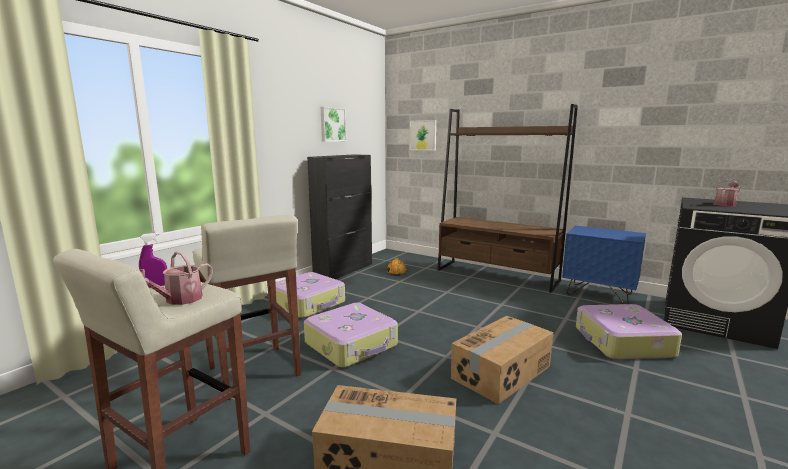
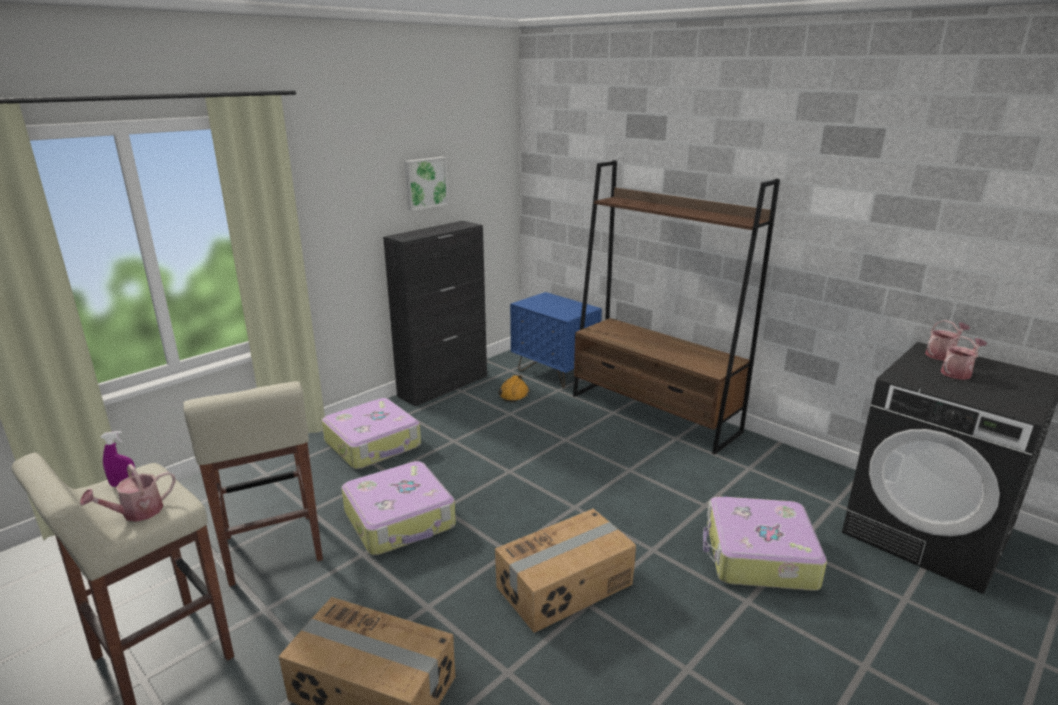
camera: 10 degrees right, 10 degrees up
picture [410,120,436,151] -> none
blue nightstand [562,226,646,304] -> blue nightstand moved to [510,292,602,388]
none -> watering can [925,320,970,361]

